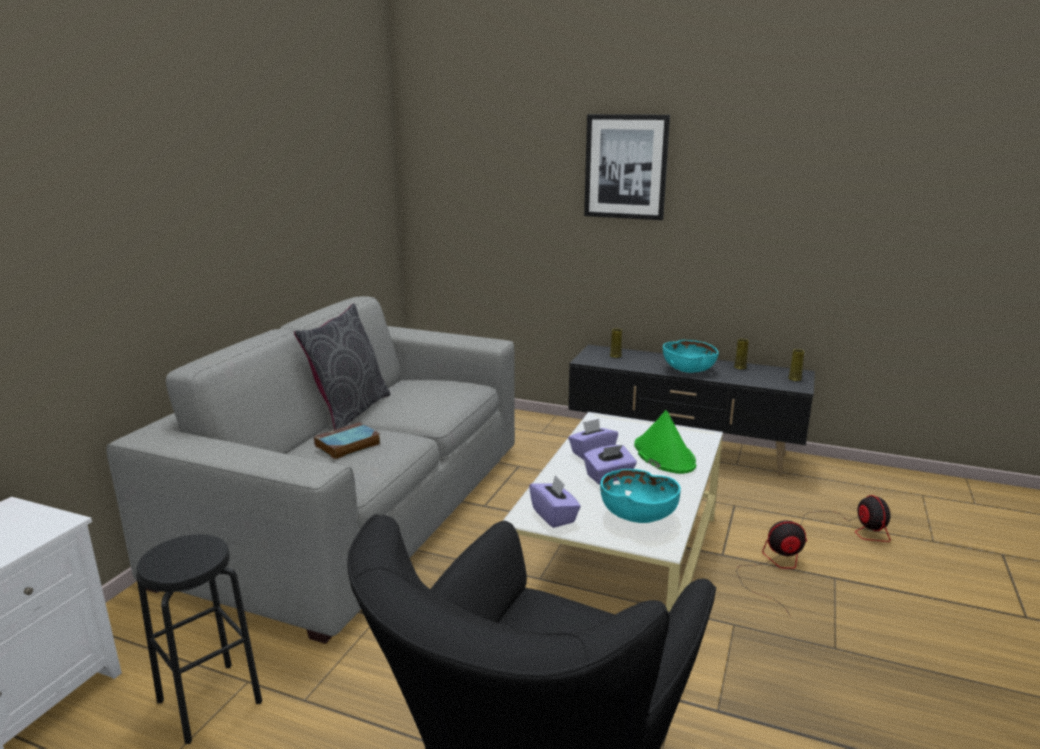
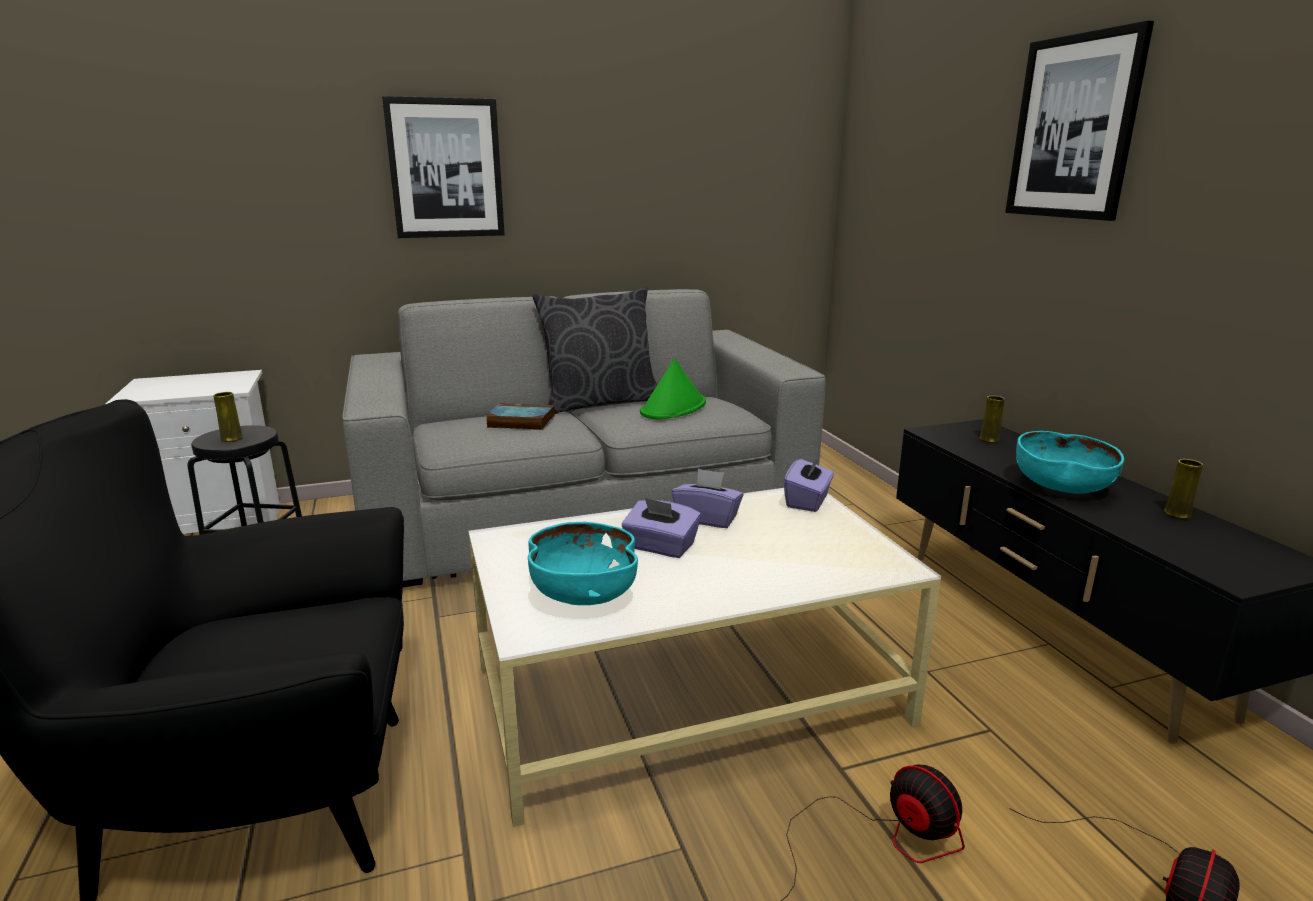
camera: 50 degrees right, 0 degrees up
purple tissue box [529,475,581,528] -> purple tissue box moved to [784,454,834,512]
green hat [634,410,697,474] -> green hat moved to [640,358,706,419]
yellow vase [788,349,804,381] -> yellow vase moved to [213,392,243,442]
none -> picture [382,96,505,238]

